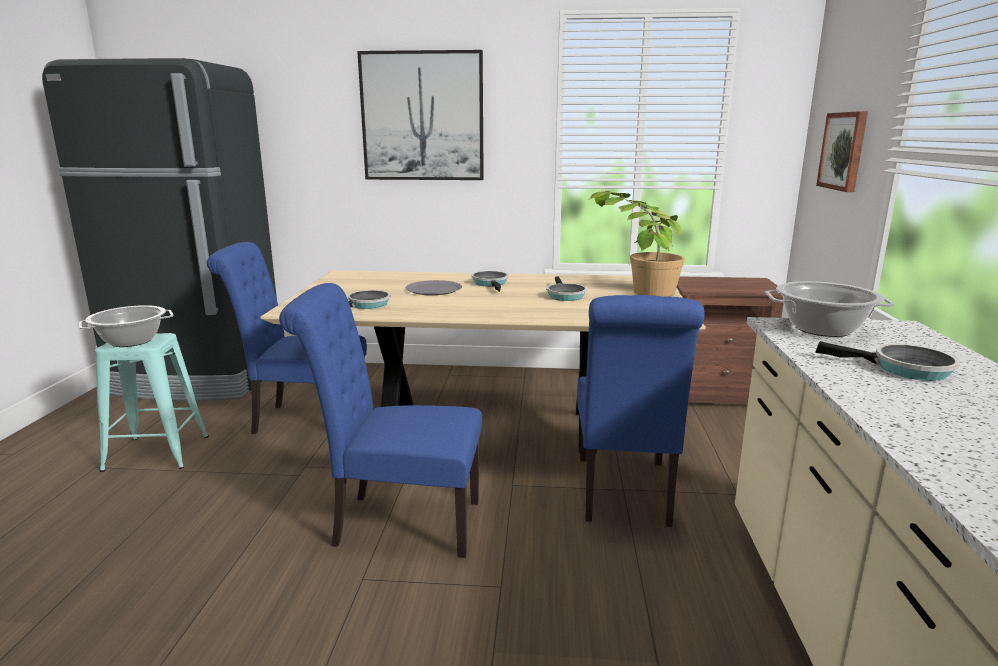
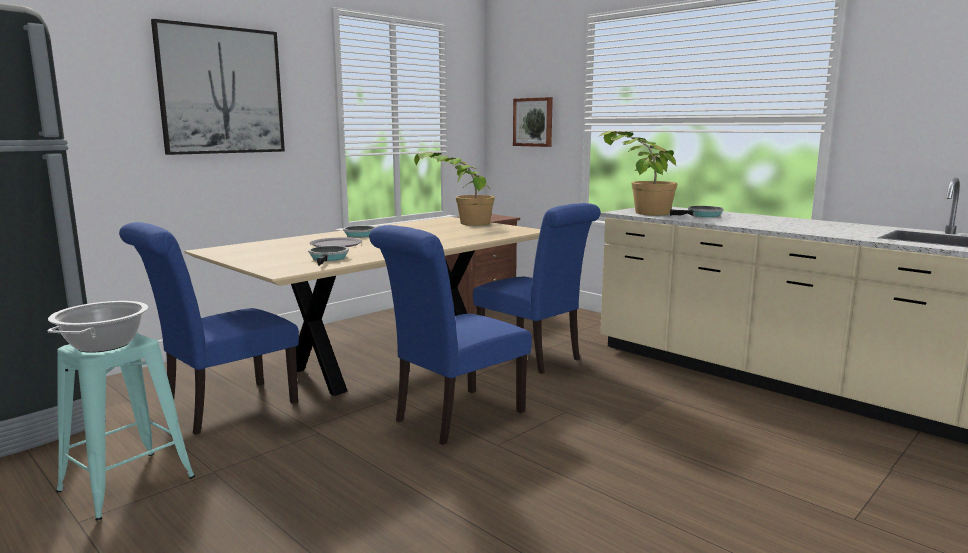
camera: 50 degrees left, 5 degrees down
frying pan [546,277,587,301] -> none
cooking pot [765,281,895,337] -> potted plant [600,131,678,215]

